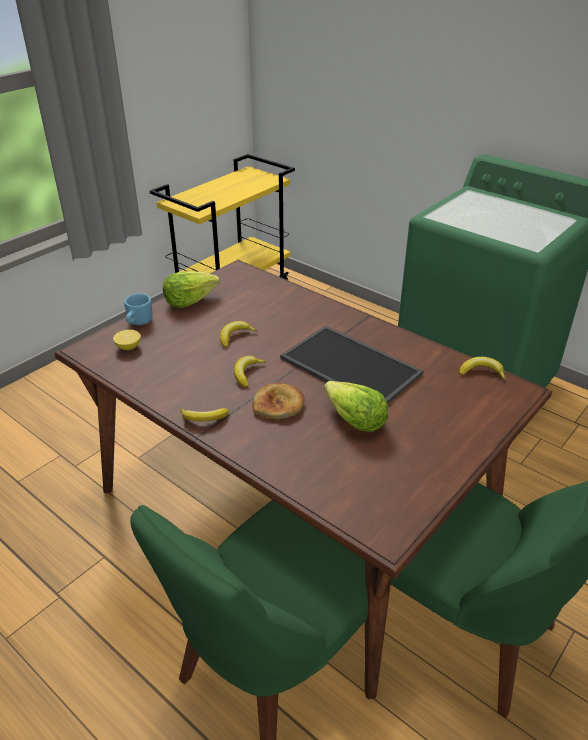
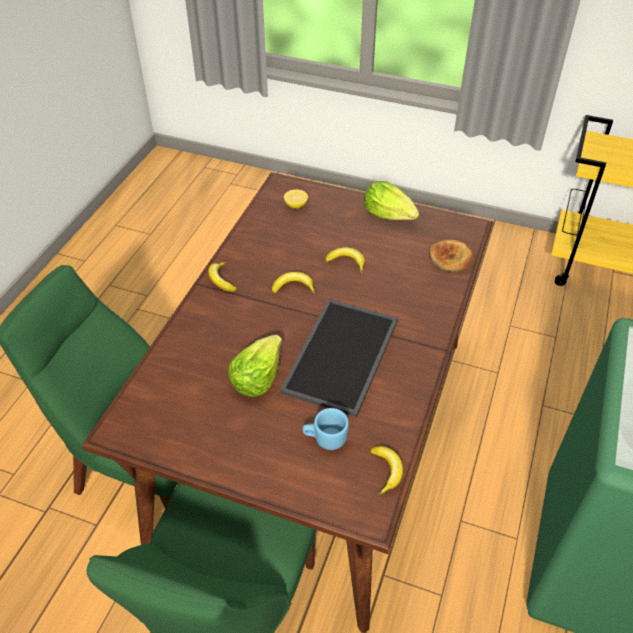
camera: 70 degrees right, 10 degrees up
blue mug [124,294,153,325] -> blue mug moved to [302,408,349,450]
bread [252,383,305,419] -> bread moved to [429,240,475,272]

